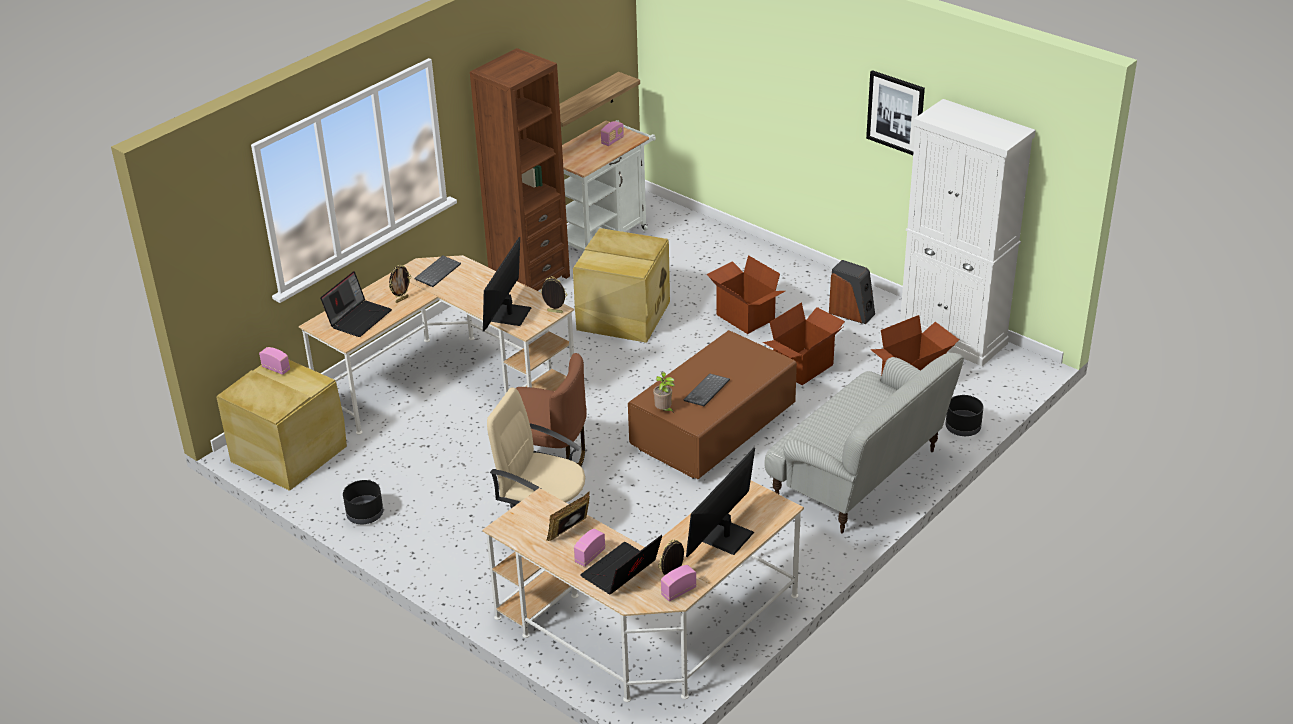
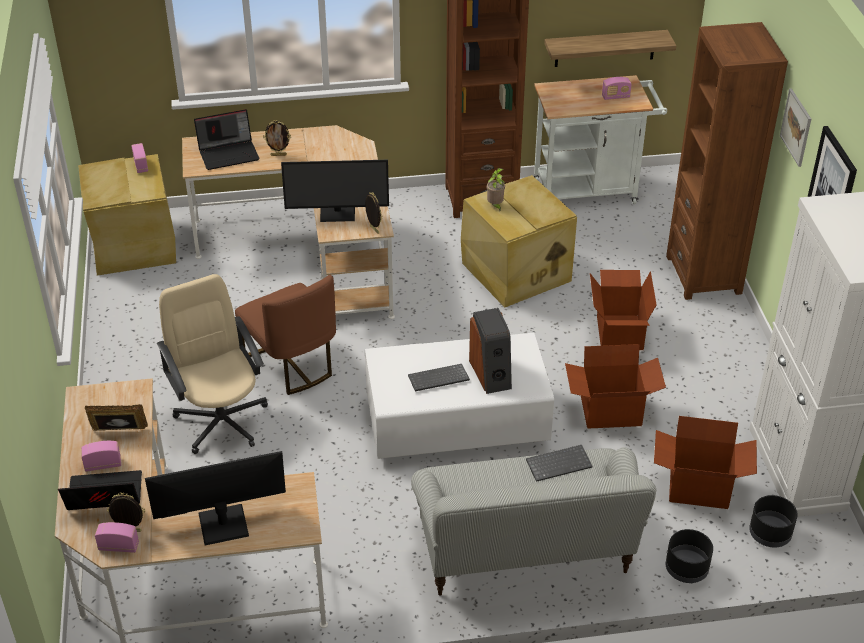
camera: 40 degrees right, 5 degrees up
black planter [343,480,383,524] -> black planter moved to [749,495,798,547]
keyboard [414,256,461,287] -> keyboard moved to [526,445,593,482]
monitor [483,237,531,332] -> monitor turned 150 degrees counterclockwise [281,160,389,222]
brown coffee table [628,330,797,479] -> white coffee table [365,333,554,459]
potted plant [653,372,675,413] -> potted plant moved to [487,168,506,210]
speaker [829,260,875,324] -> speaker moved to [469,308,512,394]
none -> brown bookcase [666,22,788,300]
none -> picture [780,88,811,167]

